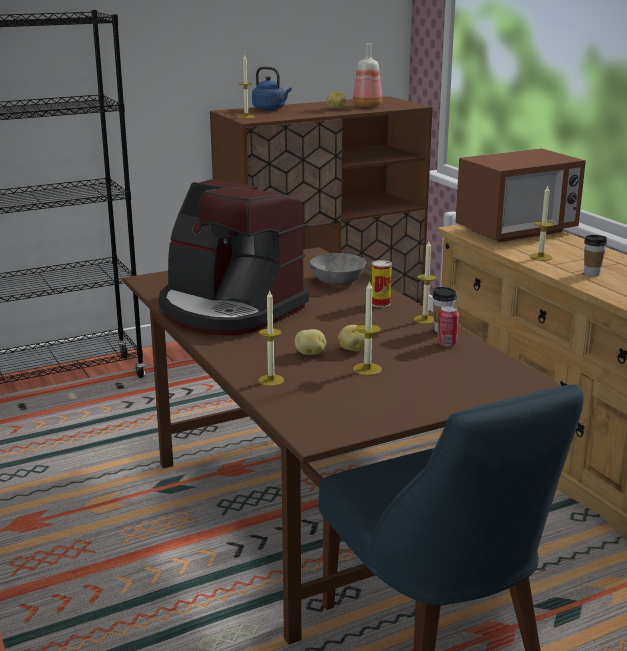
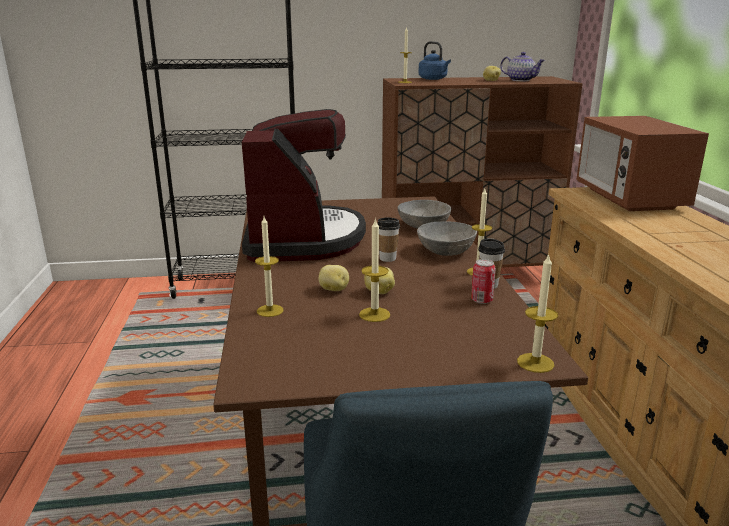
camera: 20 degrees right, 0 degrees up
coffee machine [159,179,309,335] -> coffee machine turned 150 degrees counterclockwise [242,109,366,262]
bottle [353,43,382,107] -> teapot [500,52,545,81]
can [372,260,392,307] -> grey bowl [417,222,477,256]
microwave [455,148,586,242] -> microwave turned 90 degrees clockwise [576,116,709,211]
candle [529,186,554,261] -> candle moved to [517,253,558,373]
cup [584,235,607,276] -> cup moved to [377,217,400,262]

